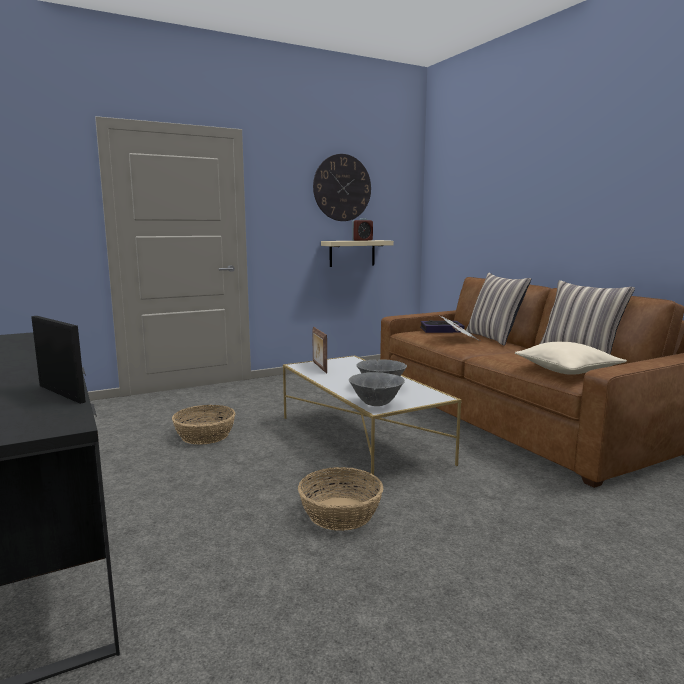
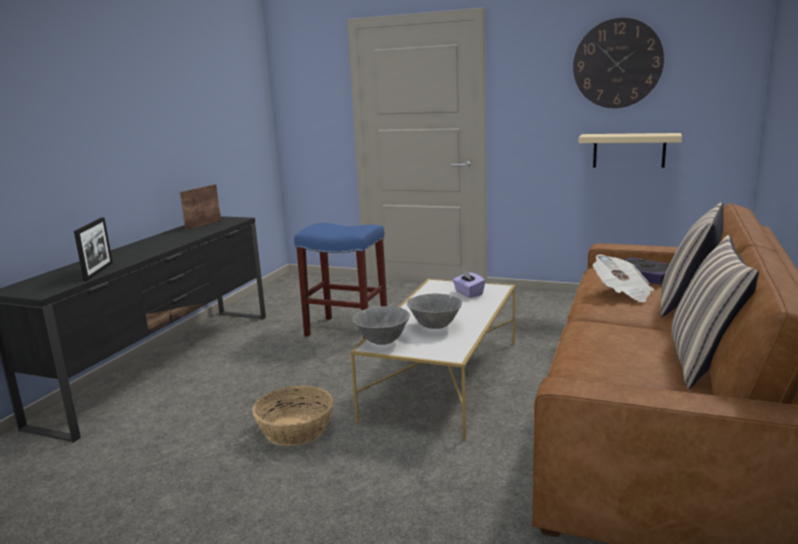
camera: 50 degrees right, 5 degrees up
basket [172,405,235,445] -> blue stool [294,223,387,339]
picture frame [312,327,327,373] -> picture frame moved to [180,184,221,230]
alarm clock [352,218,373,241] -> none
beige pillow [515,342,627,375] -> none
none -> purple tissue box [453,269,485,298]

